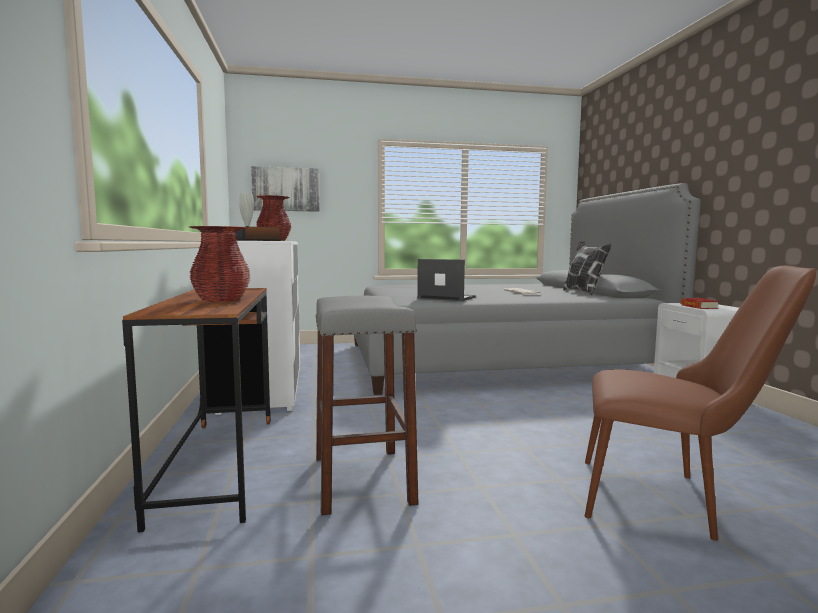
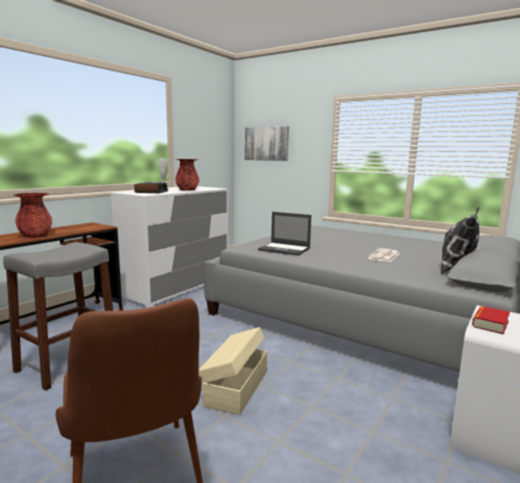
camera: 45 degrees right, 5 degrees up
laptop [417,259,476,301] -> laptop turned 135 degrees clockwise [258,212,311,256]
none -> beige storage box [199,327,267,415]

